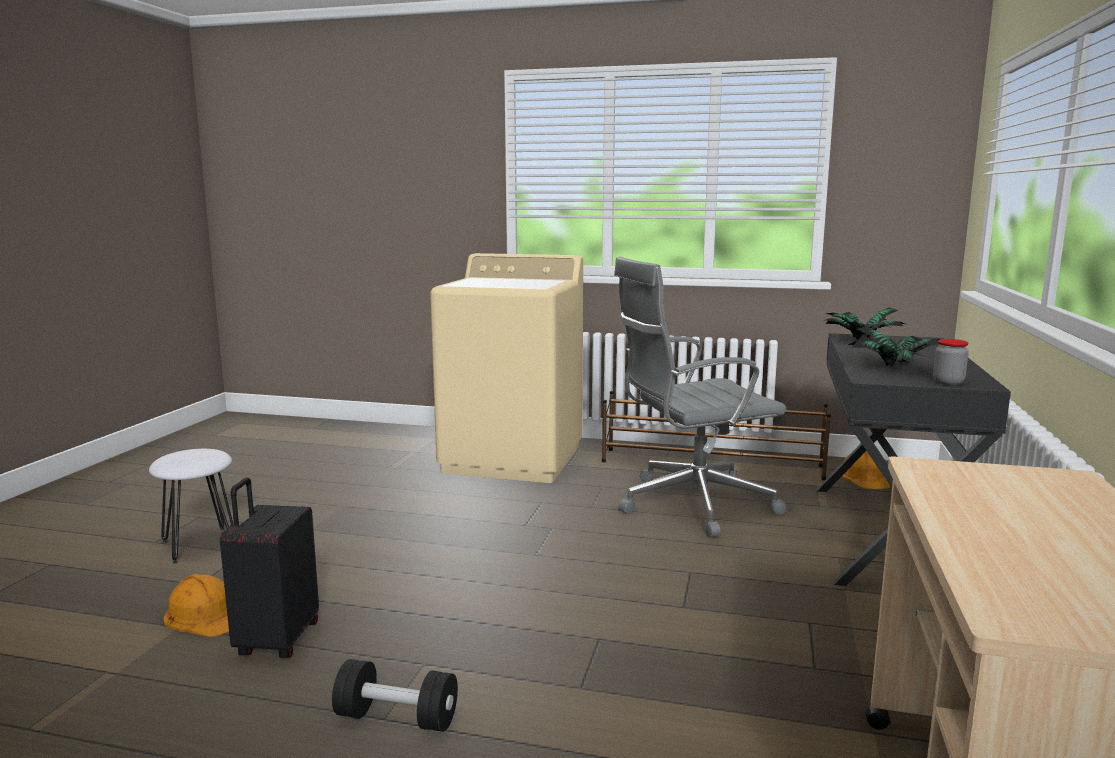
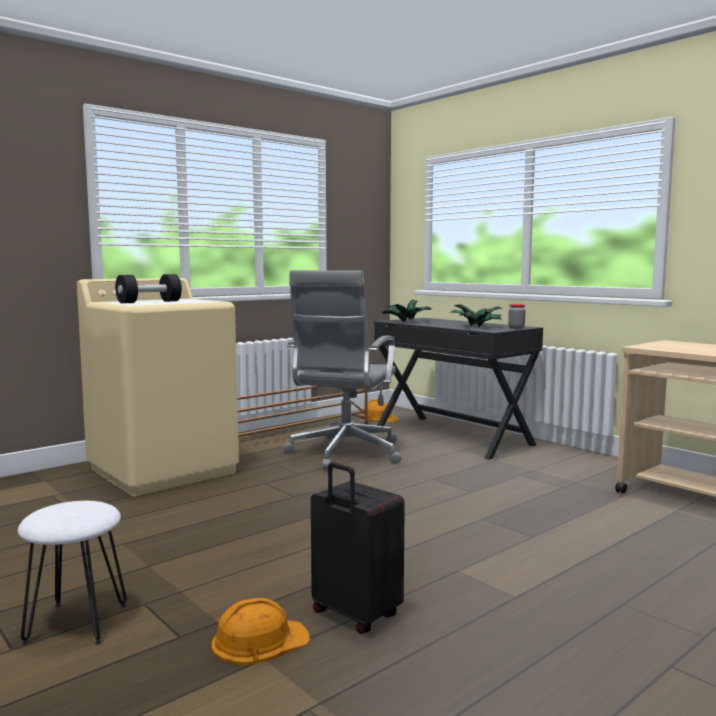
camera: 55 degrees left, 5 degrees down
black dumbbell [332,659,458,732] -> black dumbbell moved to [115,274,182,303]

